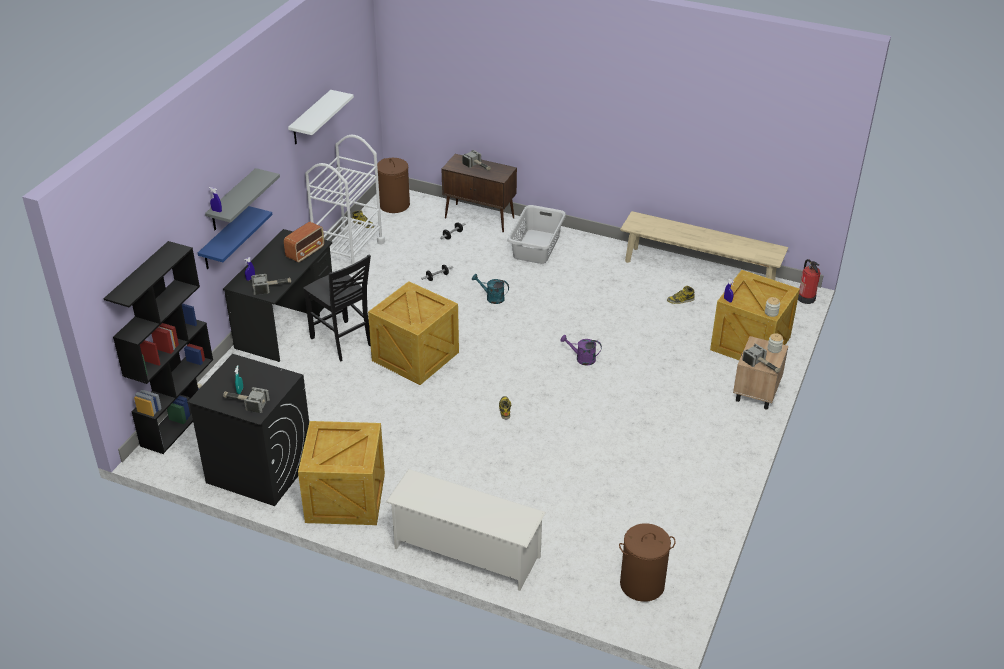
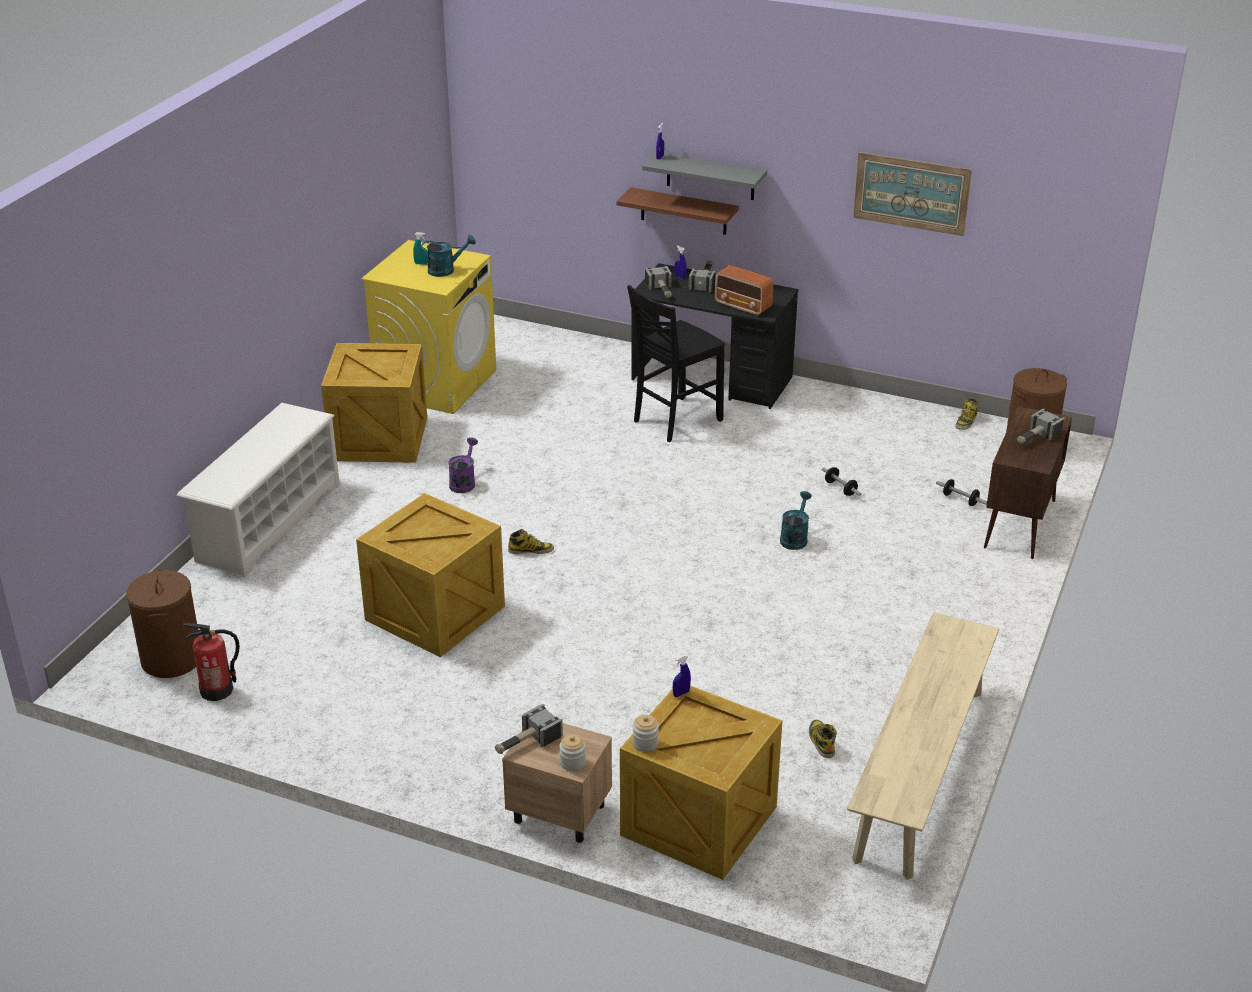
camera: 90 degrees right, 5 degrees down
black bookcase [103,241,213,454] -> none
black washing machine [187,354,309,506] -> yellow washing machine [361,240,496,414]
blue shelf [198,206,272,269] -> brown shelf [616,188,739,235]
hammer [223,387,270,413] -> hammer moved to [689,261,715,292]
white shelf [288,90,354,144] -> picture [853,152,972,236]
white cart [305,135,385,275] -> none
crate [368,281,459,385] -> crate moved to [356,493,505,657]
grey laundry basket [507,205,566,264] -> none
purple watering can [560,335,602,366] -> purple watering can moved to [448,437,478,493]
fire extinguisher [798,259,821,304] -> fire extinguisher moved to [184,623,240,701]
none -> turquoise watering can [420,235,476,277]

